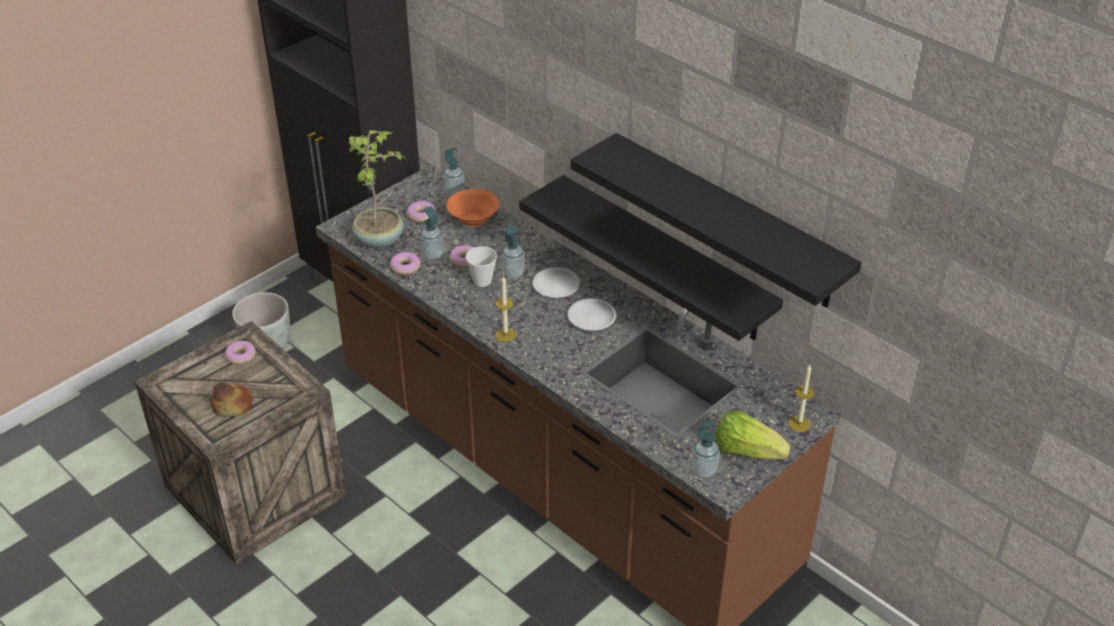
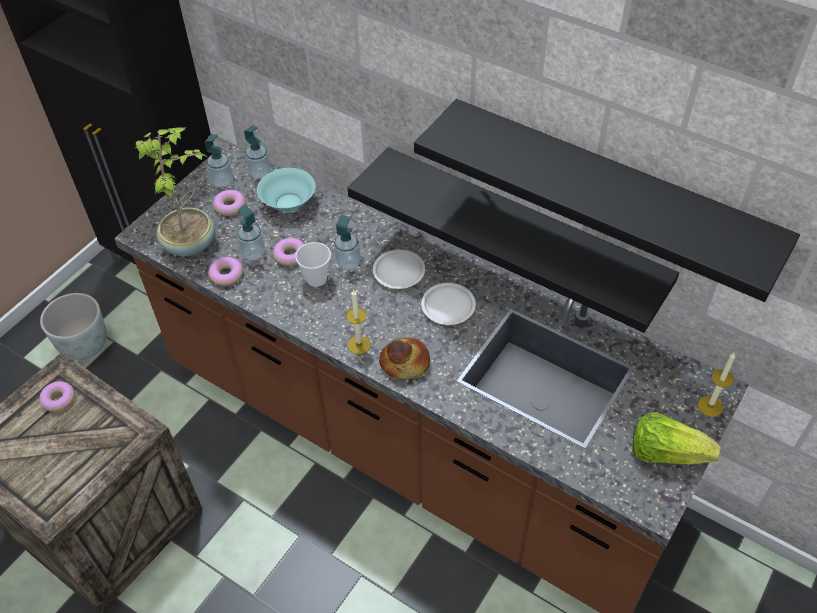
camera: 10 degrees left, 10 degrees up
bread [210,382,253,417] -> bread moved to [379,337,430,380]
orange bowl [447,189,499,227] -> turquoise bowl [257,168,315,212]
soap dispenser [691,420,720,478] -> soap dispenser moved to [205,135,233,188]

